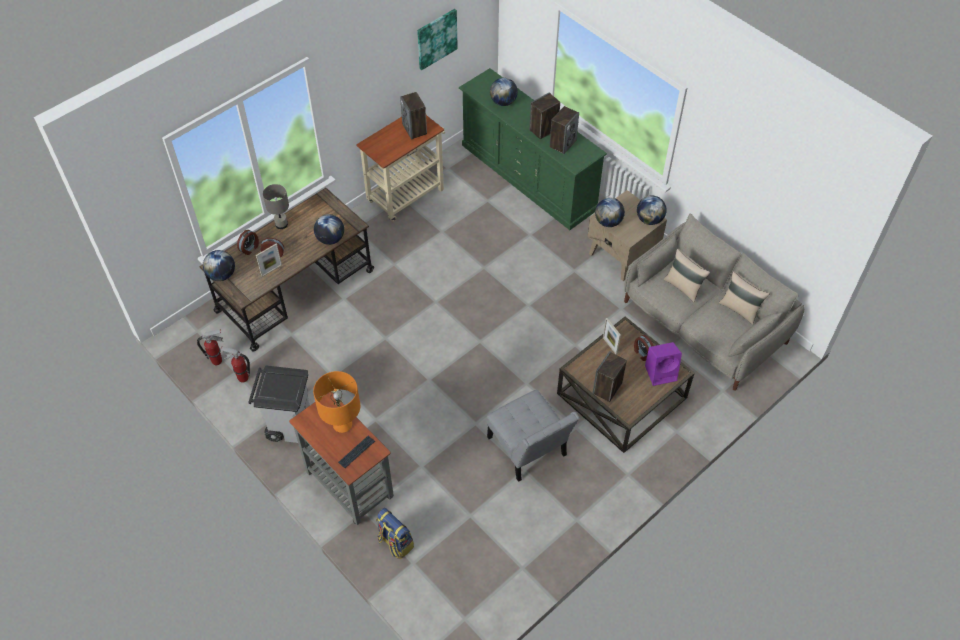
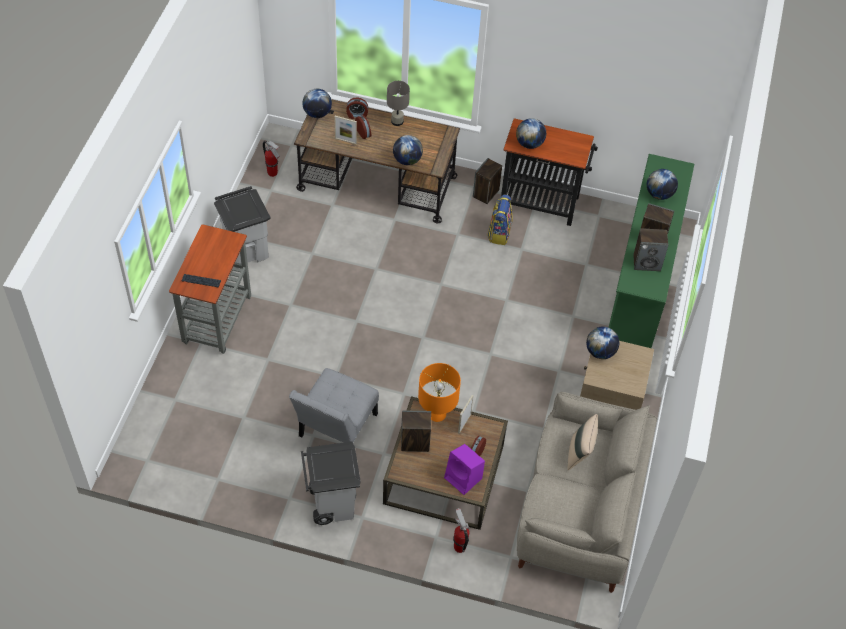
camera: 55 degrees right, 0 degrees up
fire extinguisher [220,346,250,382] -> fire extinguisher moved to [453,508,469,553]
orange table lamp [313,371,360,433] -> orange table lamp moved to [418,363,461,422]
beige cart [357,114,445,222] -> black cart [501,119,598,226]
backpack [376,508,414,559] -> backpack moved to [487,195,513,245]
speaker [400,92,427,140] -> speaker moved to [473,158,502,204]
picture [417,9,458,70] -> none
globe [637,196,667,225] -> globe moved to [516,118,546,149]
beige pillow [719,271,770,325] -> none
none -> grey trash can [301,442,360,525]

